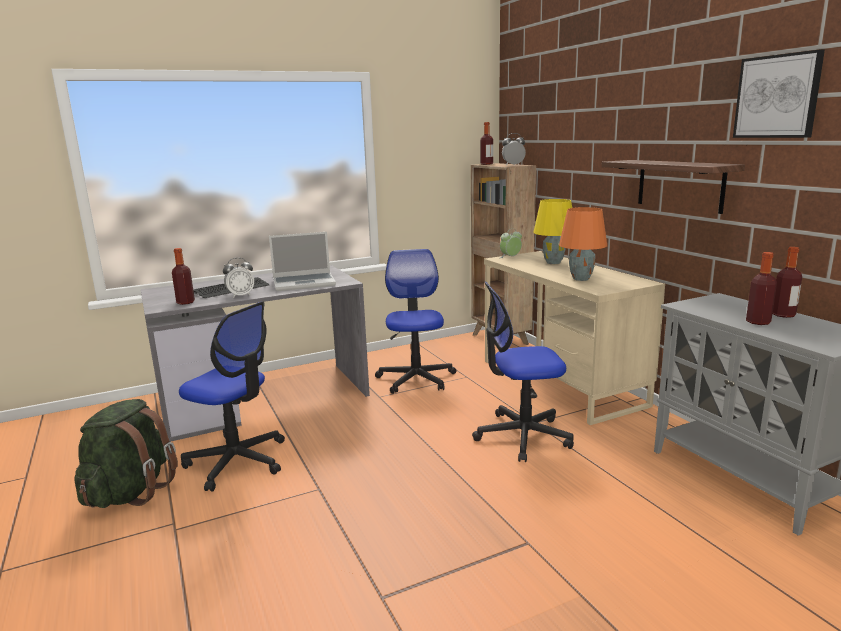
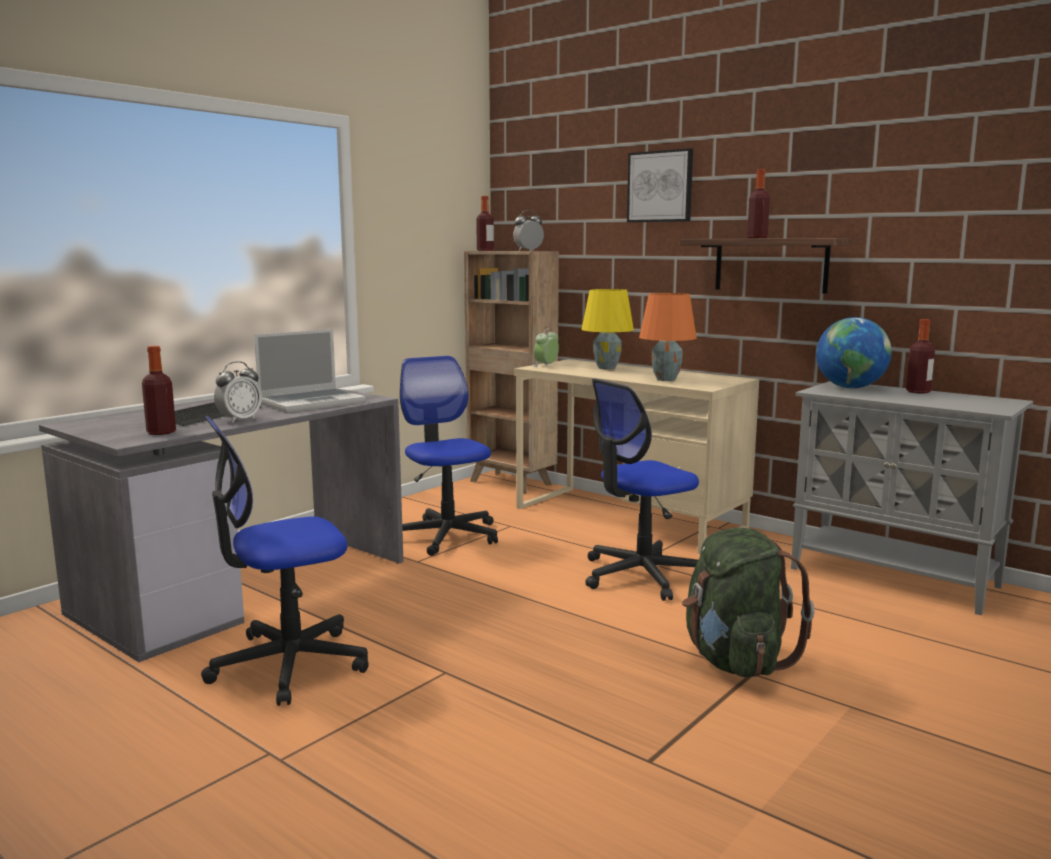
camera: 25 degrees left, 5 degrees down
green backpack [74,399,178,508] -> green backpack moved to [682,528,815,677]
office chair [179,302,285,491] -> office chair turned 150 degrees clockwise [201,416,369,706]
picture [733,49,825,138] -> picture moved to [627,148,693,222]
bottle [746,252,777,325] -> bottle moved to [747,169,770,238]
none -> globe [816,317,892,388]

